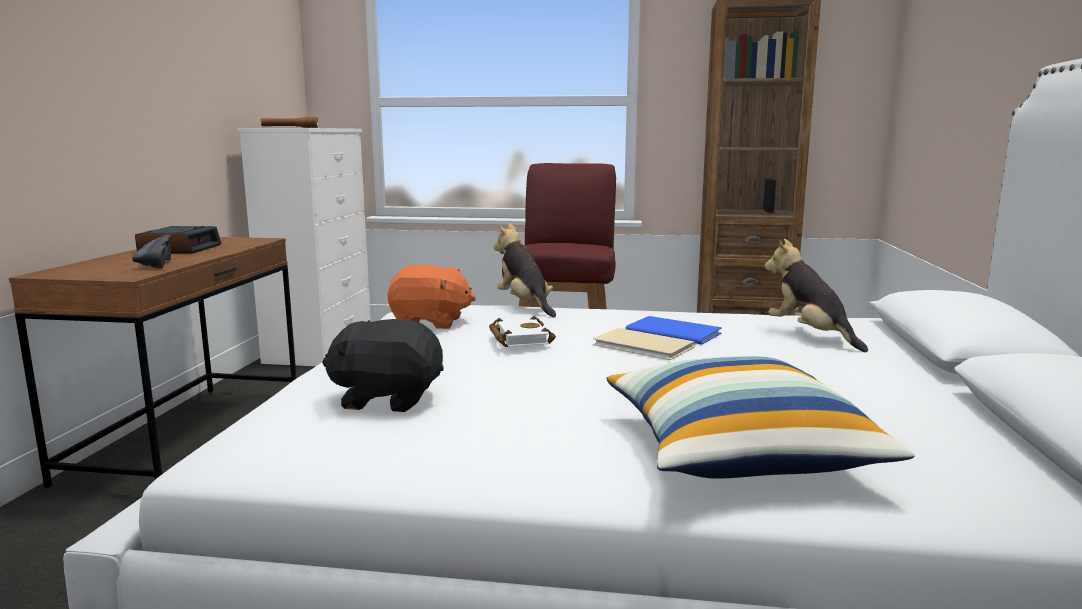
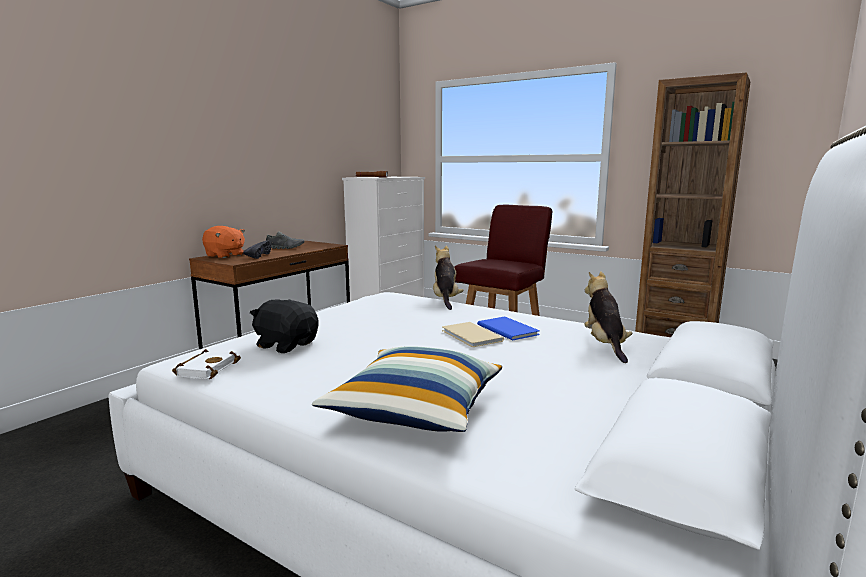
camera: 25 degrees right, 0 degrees up
alarm clock [135,226,221,254] -> grey shoe [266,231,304,249]
orange plush toy [388,265,476,329] -> orange plush toy moved to [202,226,245,258]
white book [489,316,556,347] -> white book moved to [172,349,241,379]

